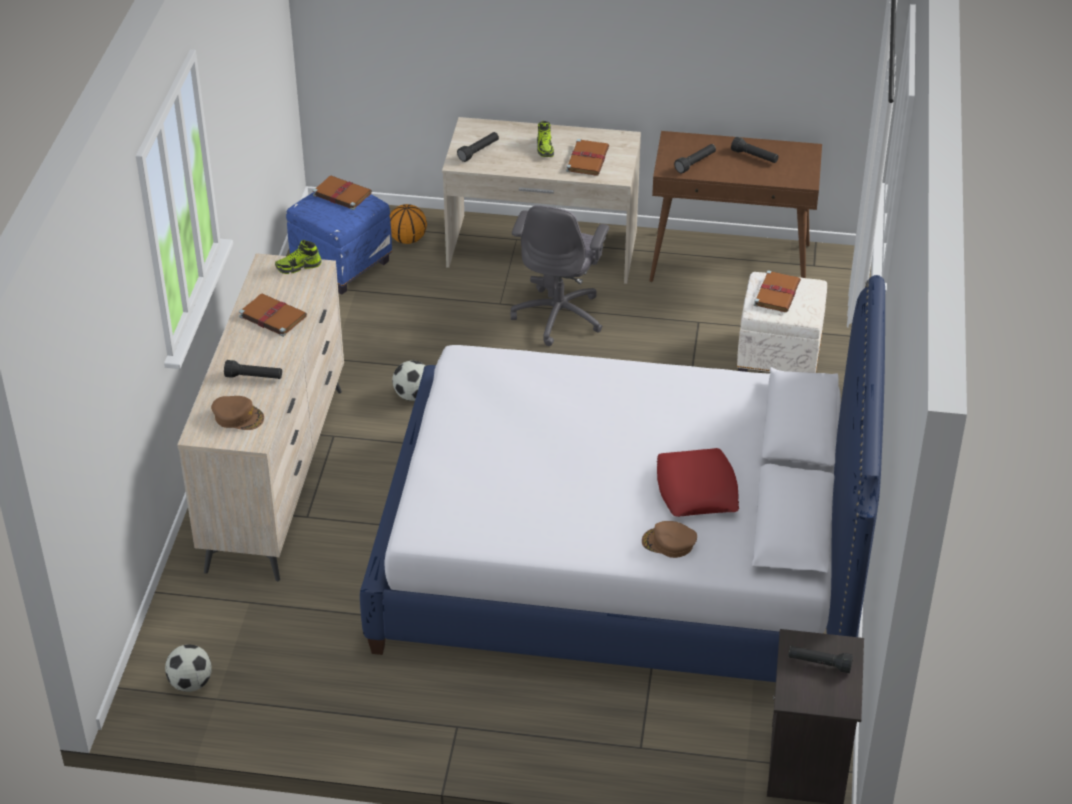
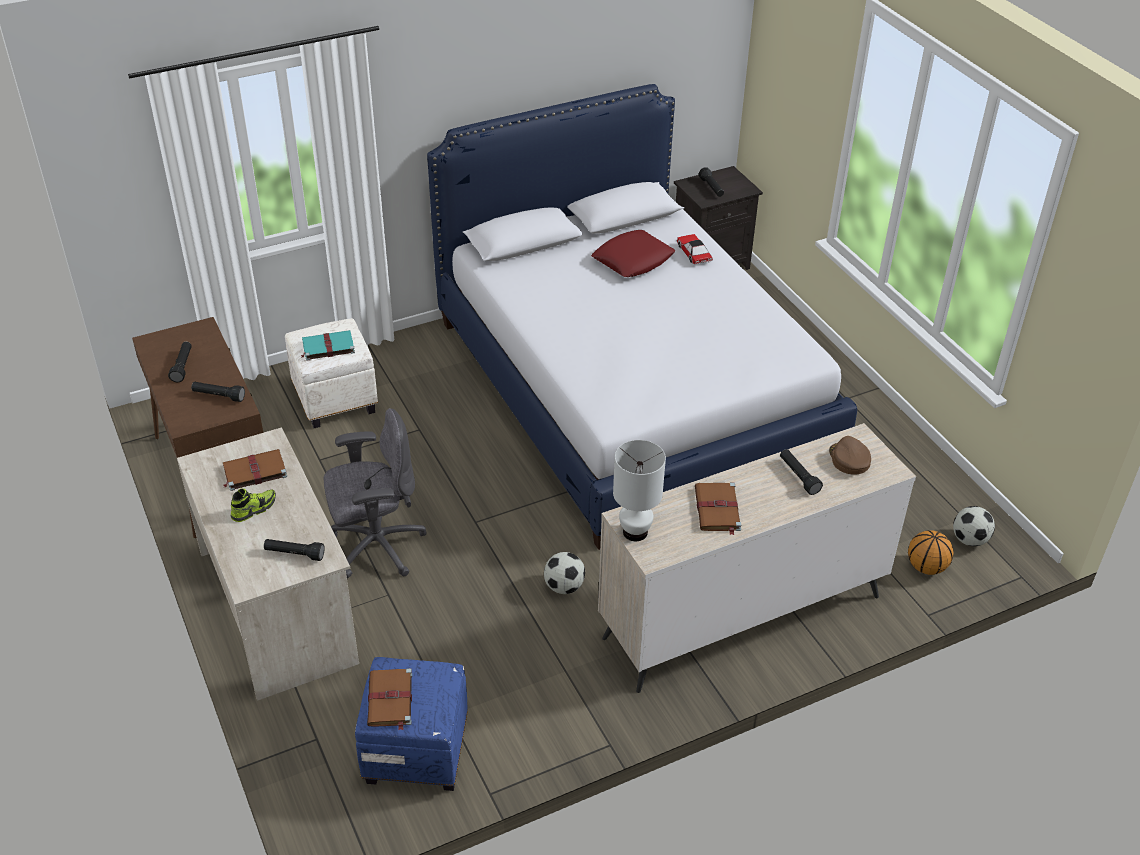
camera: 125 degrees left, 0 degrees up
shoe [275,240,322,274] -> white table lamp [613,440,666,541]
basketball [389,204,427,244] -> basketball moved to [908,530,954,575]
brown cap [642,521,697,558] -> toy car [676,234,713,264]
brown book [754,270,801,312] -> turquoise book [300,330,355,361]

